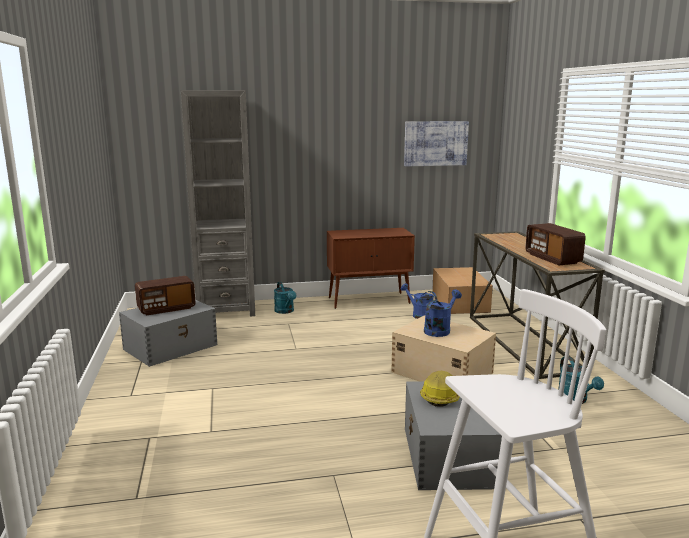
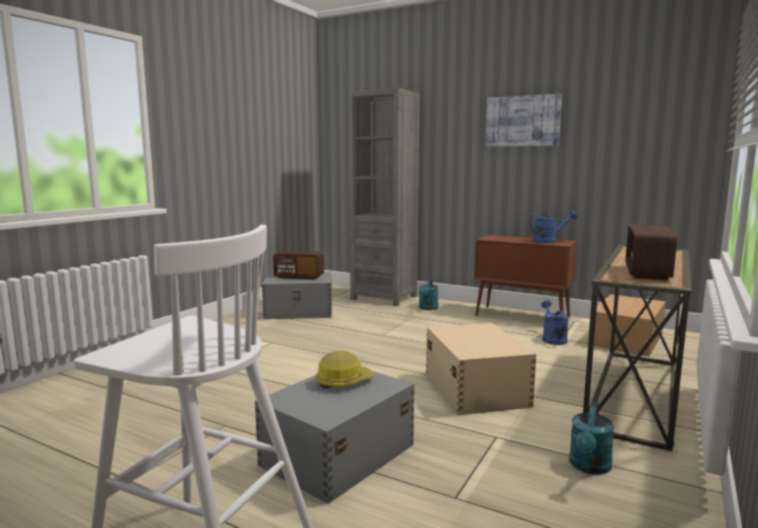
camera: 40 degrees right, 5 degrees down
picture [404,121,469,166] -> picture moved to [486,94,562,147]
blue watering can [424,290,462,337] -> blue watering can moved to [529,210,577,243]

